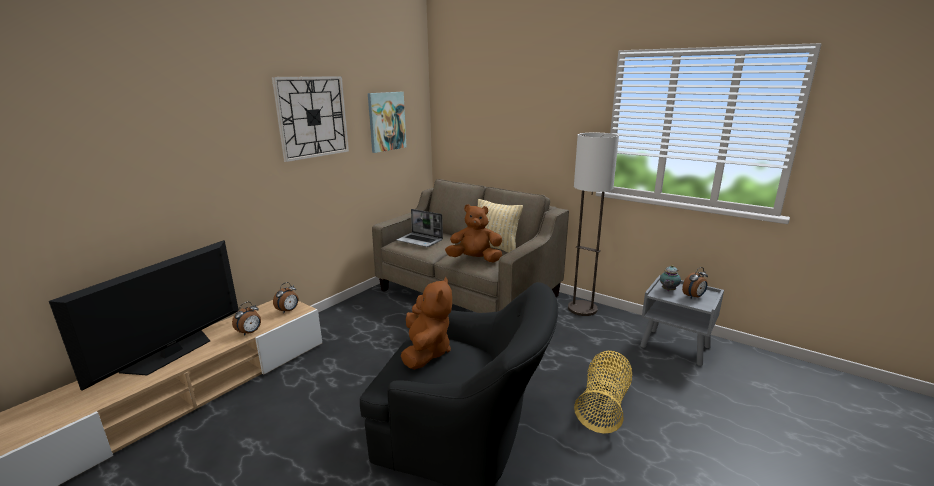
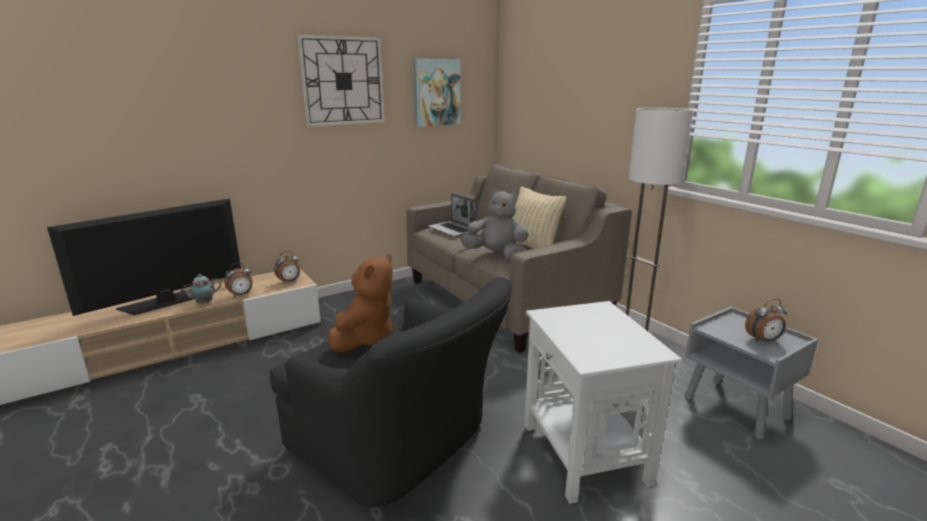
camera: 20 degrees right, 0 degrees up
brown plush toy [445,204,502,263] -> grey plush toy [461,189,529,260]
basket [574,350,632,434] -> white side table [525,301,682,504]
teapot [660,265,681,291] -> teapot moved to [180,274,221,304]

